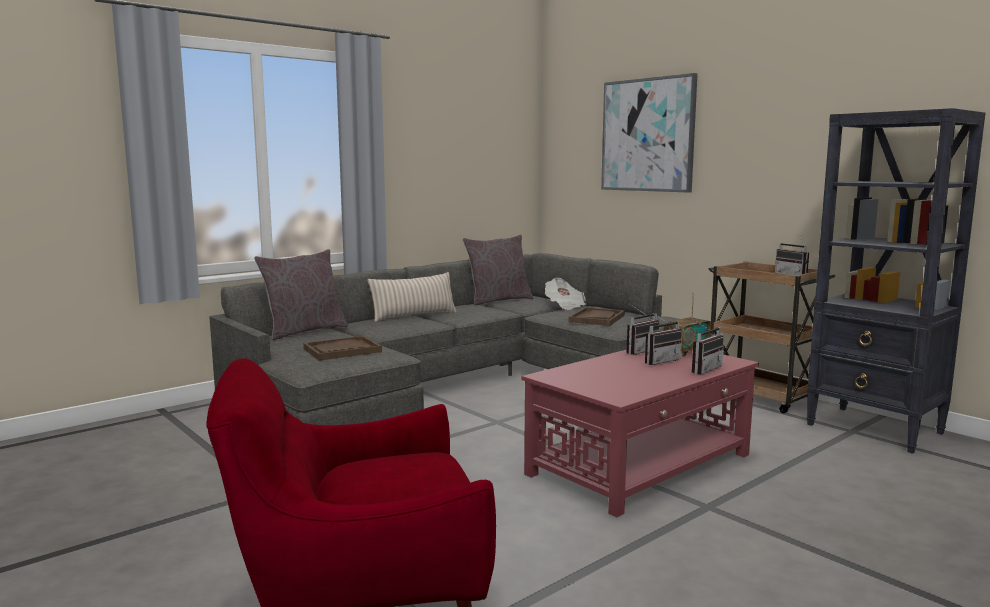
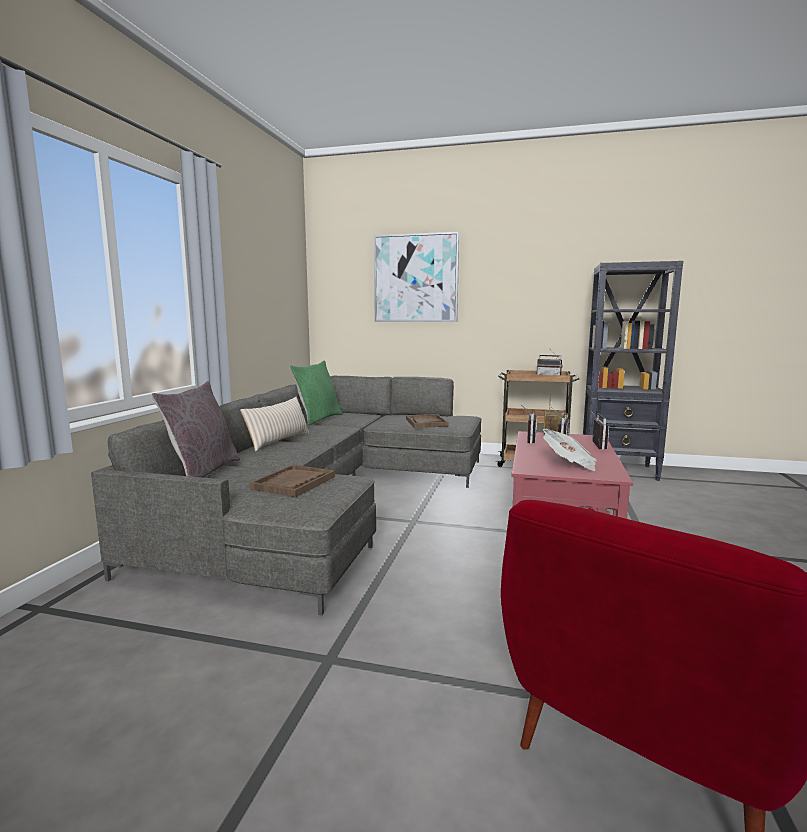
camera: 35 degrees left, 0 degrees up
grey pillow [463,234,533,306] -> green pillow [289,360,342,425]
newspaper [545,278,586,310] -> newspaper moved to [543,429,596,471]

